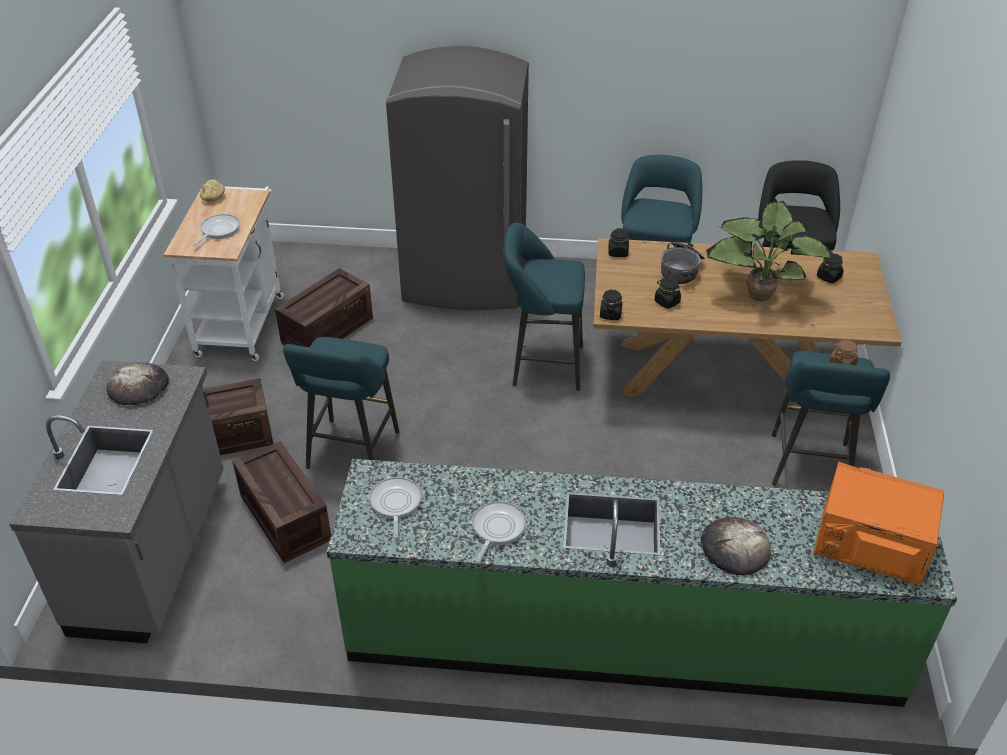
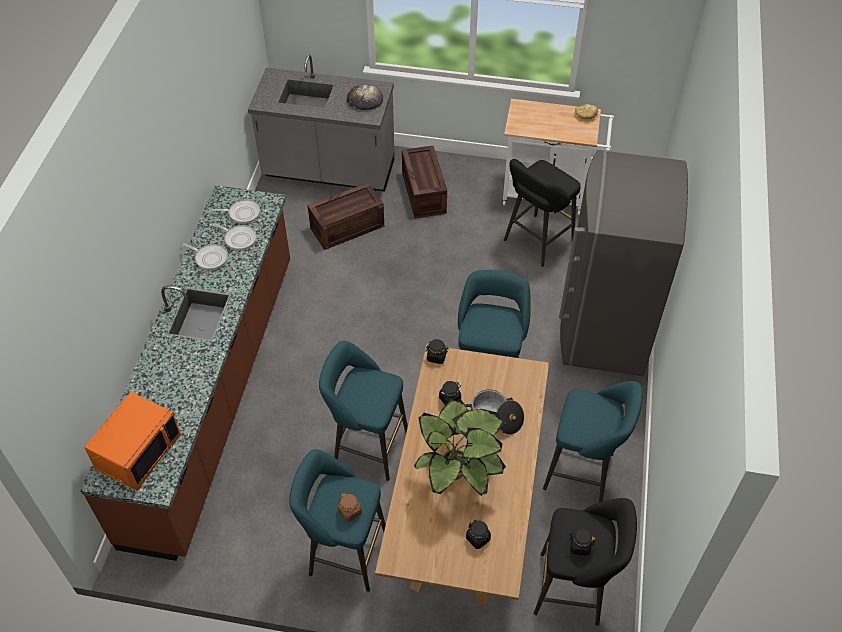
camera: 95 degrees right, 10 degrees up
frying pan [193,214,240,246] -> frying pan moved to [213,223,257,251]
crate [275,268,373,347] -> black stool [504,159,581,267]
turquoise stool [283,337,399,469] -> turquoise stool moved to [319,341,408,481]
green counter [327,459,957,707] -> brown counter [80,185,290,561]
black jar [608,228,629,257] -> black jar moved to [569,528,595,556]
bread [701,517,771,575] -> none

